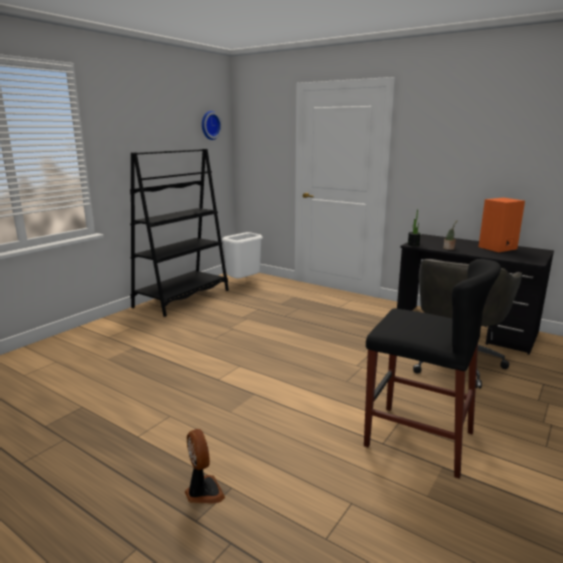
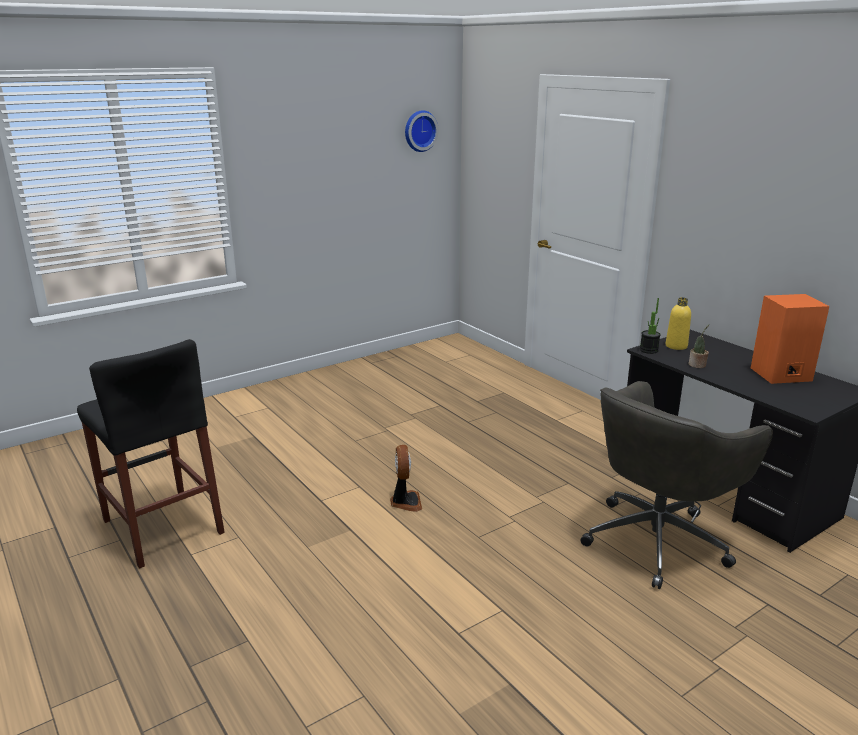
camera: 20 degrees right, 5 degrees up
black bookcase [130,149,229,317] -> none
fan [185,429,225,504] -> fan moved to [390,445,422,512]
white trash can [222,232,263,278] -> none
black stool [364,259,501,479] -> black stool moved to [77,339,225,569]
none -> yellow bottle [665,297,691,350]

